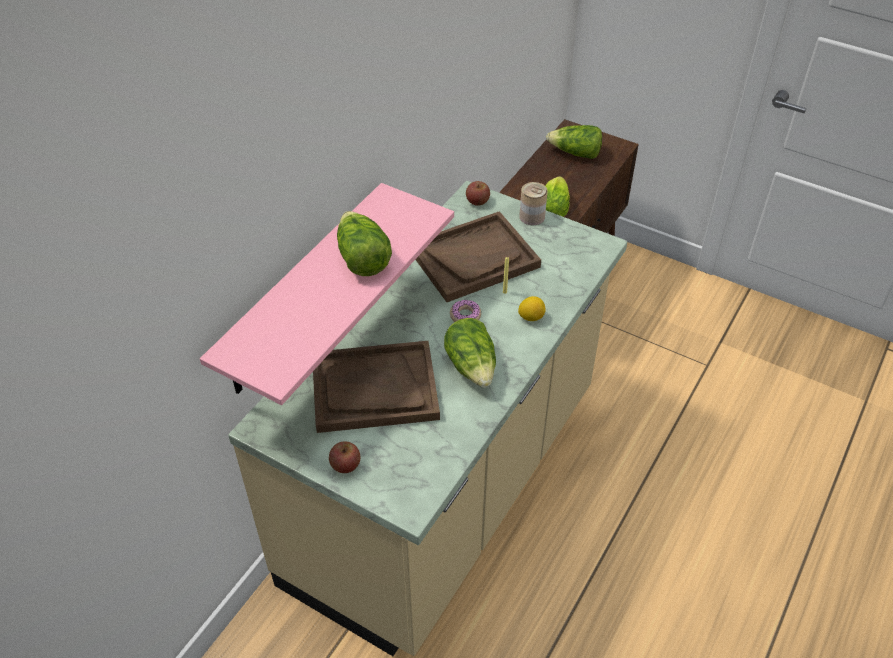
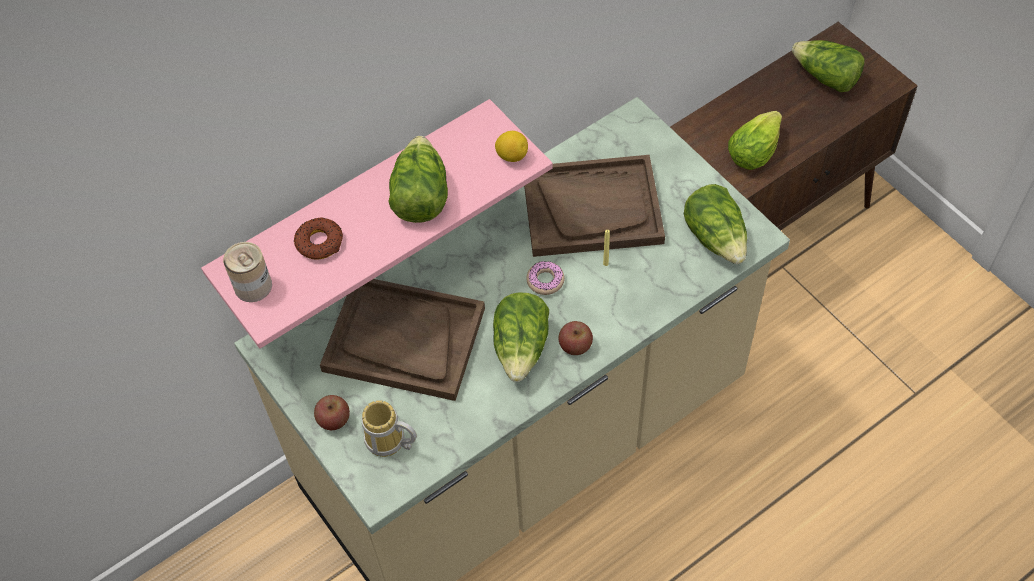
camera: 25 degrees right, 10 degrees up
apple [466,181,490,206] -> apple moved to [559,321,593,355]
lemon [518,296,545,321] -> lemon moved to [495,131,528,162]
can [519,182,548,225] -> can moved to [223,242,272,302]
none -> donut [294,218,343,259]
none -> mug [362,400,417,457]
none -> lettuce [684,184,747,264]

